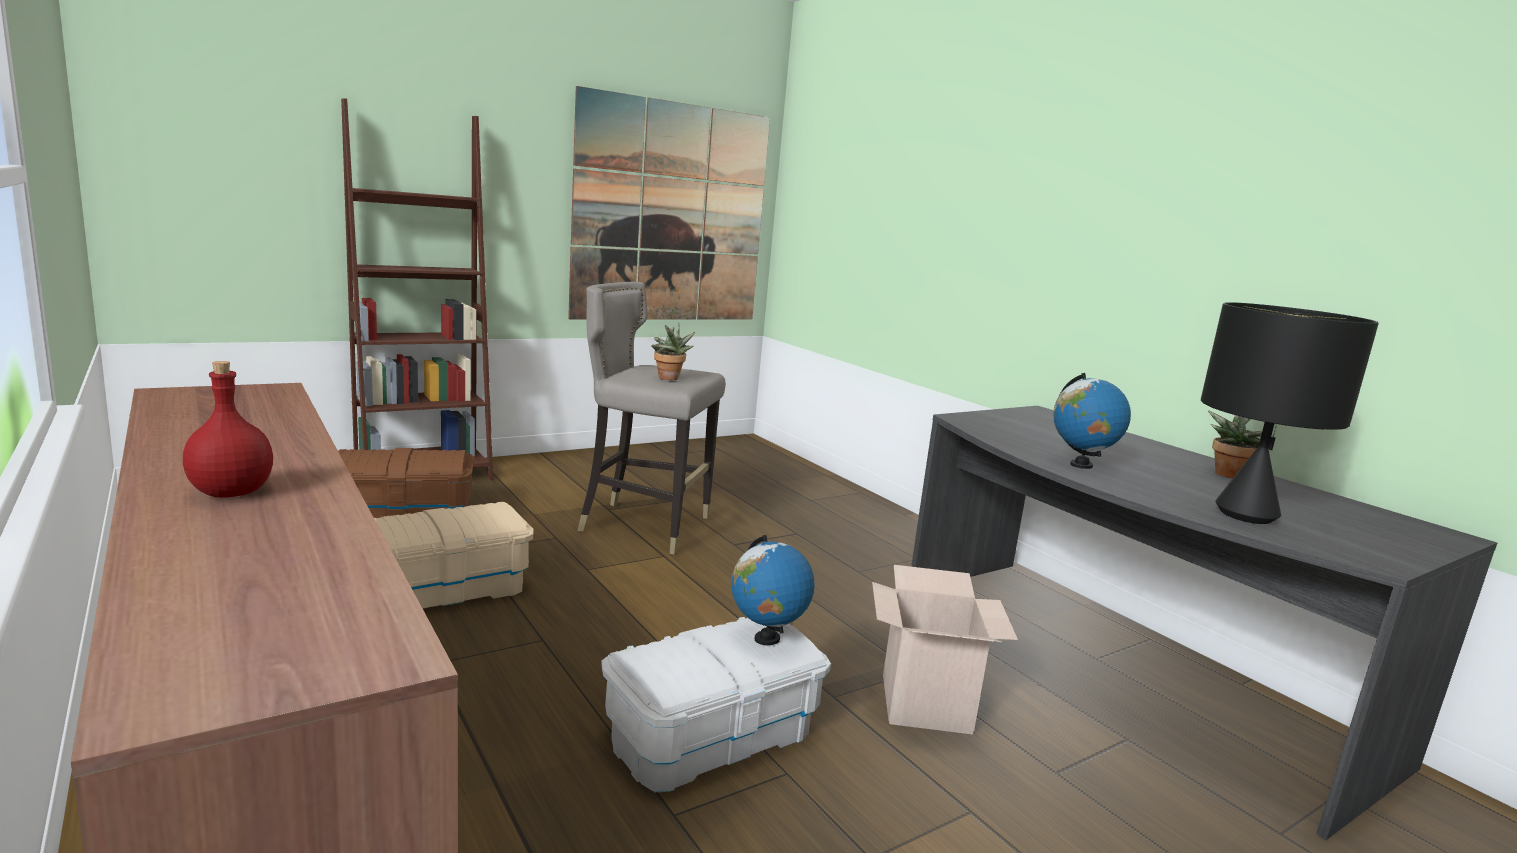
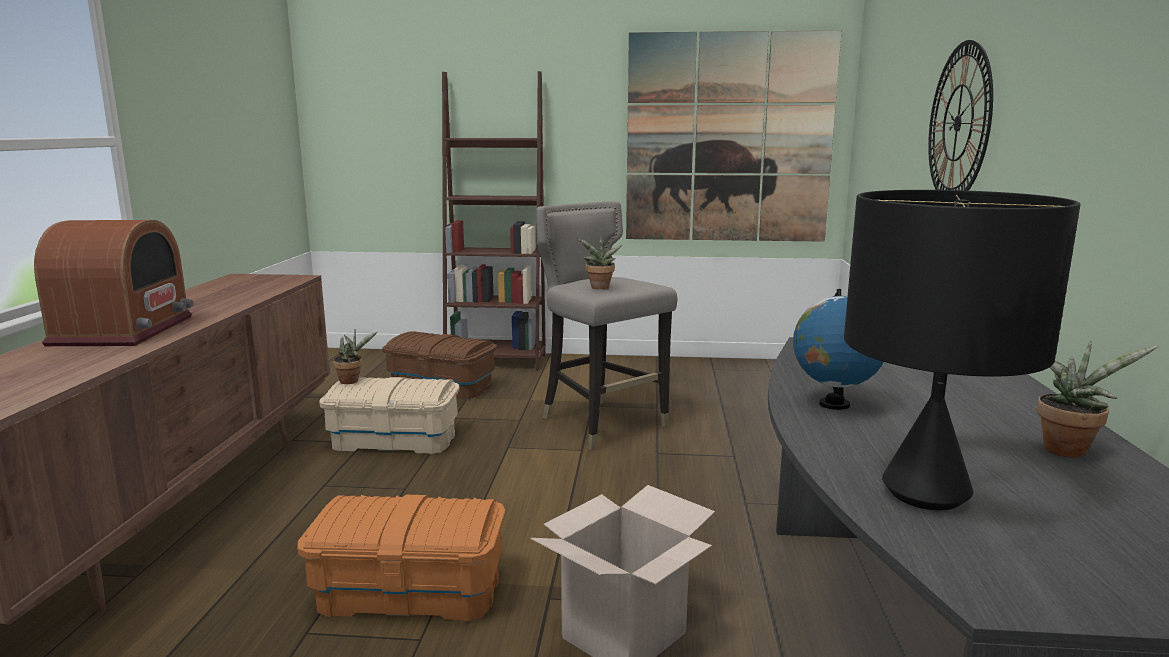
camera: 40 degrees right, 0 degrees up
red bottle [183,361,273,498] -> radio [34,220,194,346]
white storage box [601,617,831,792] -> orange storage box [297,495,505,622]
globe [731,535,815,645] -> none
none -> potted plant [333,329,377,384]
none -> wall clock [928,40,993,191]

